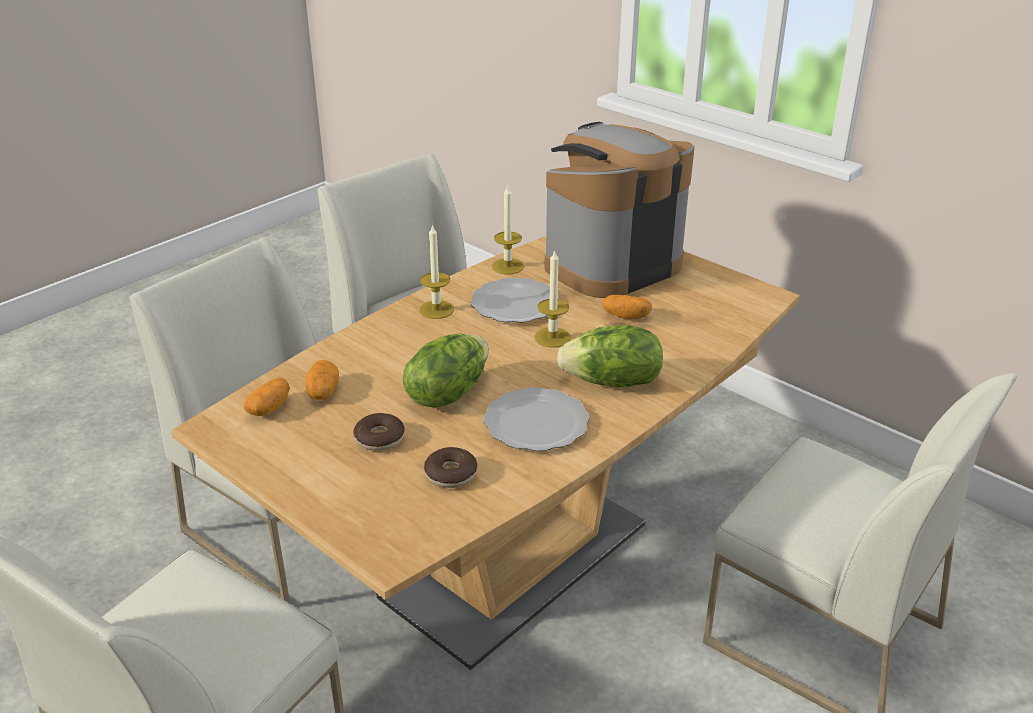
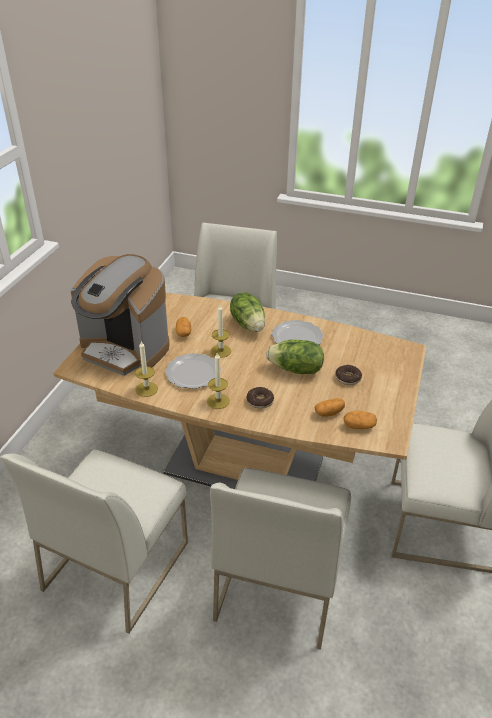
camera: 115 degrees left, 5 degrees up
donut [424,447,477,488] -> donut moved to [246,387,274,409]

